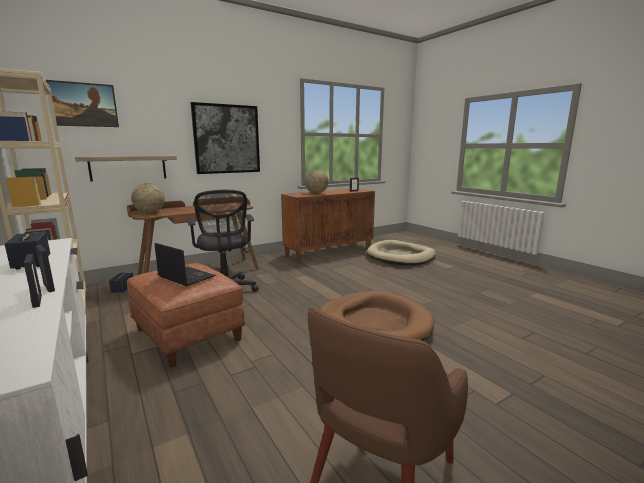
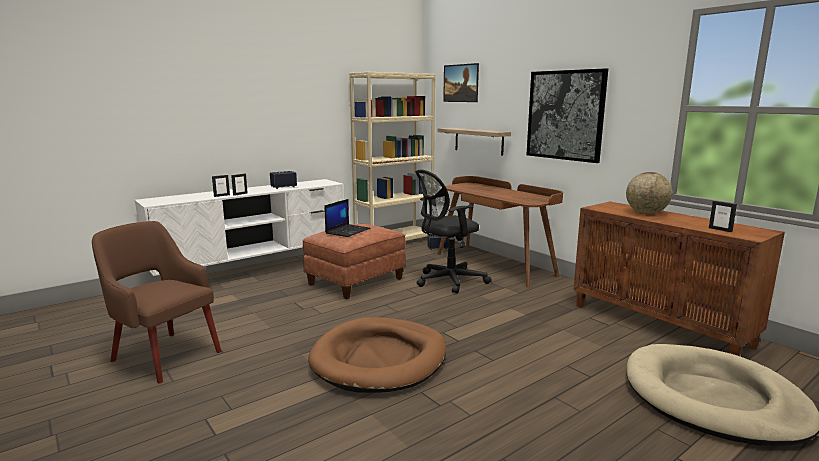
camera: 85 degrees right, 0 degrees up
globe [131,183,165,214] -> none

